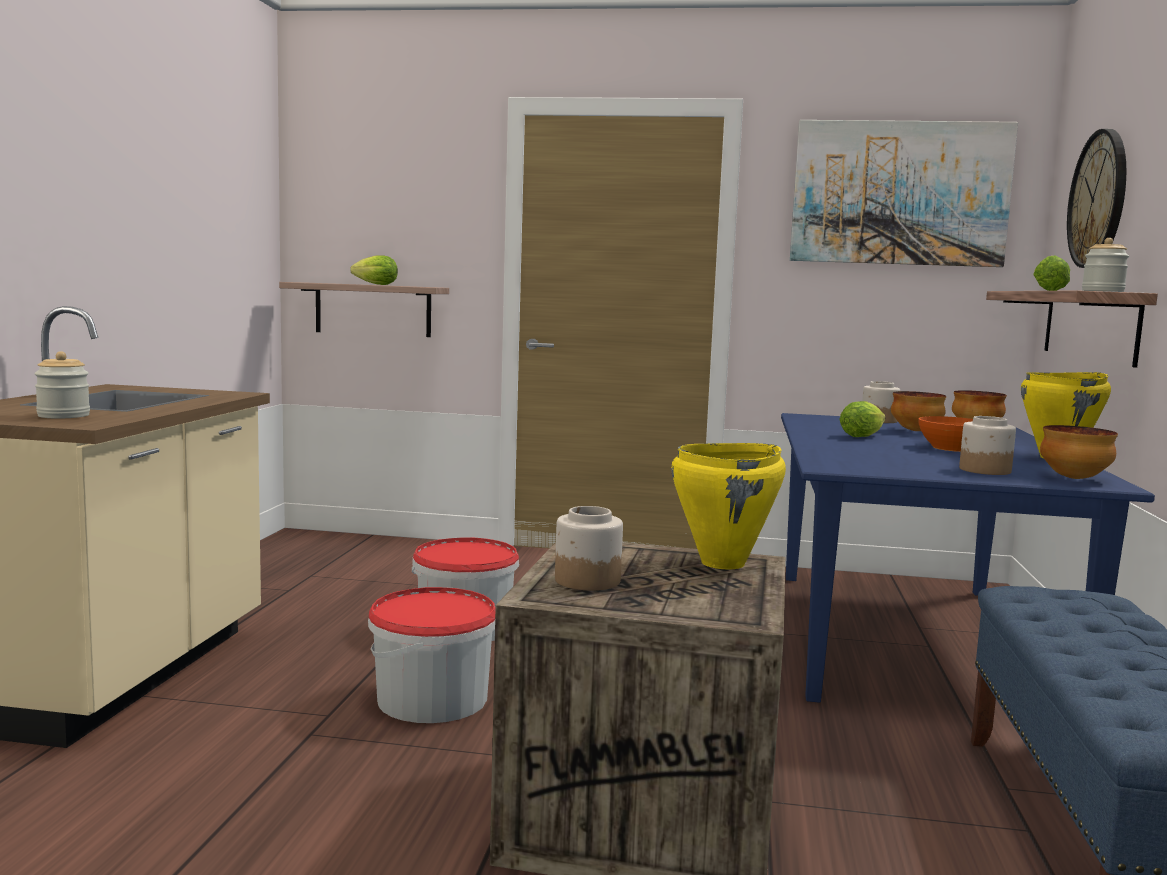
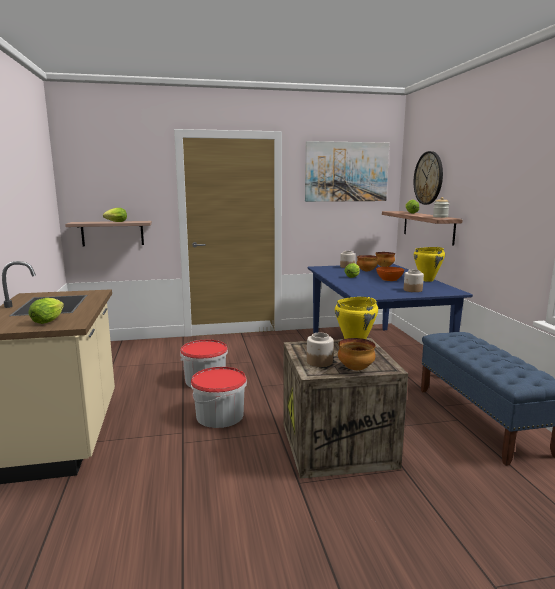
camera: 20 degrees left, 5 degrees up
jar [34,351,90,419] -> lettuce [29,298,64,324]
bowl [1040,425,1118,479] -> bowl moved to [338,338,376,370]

